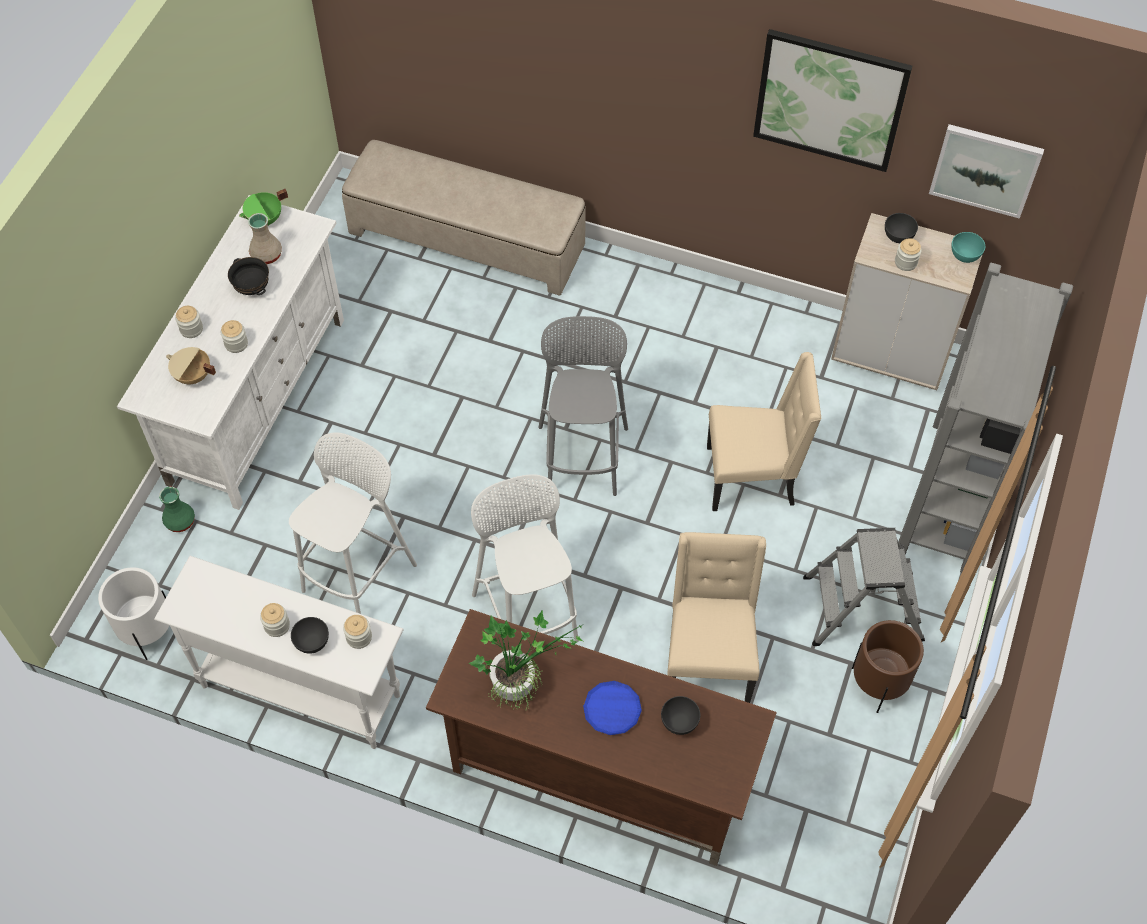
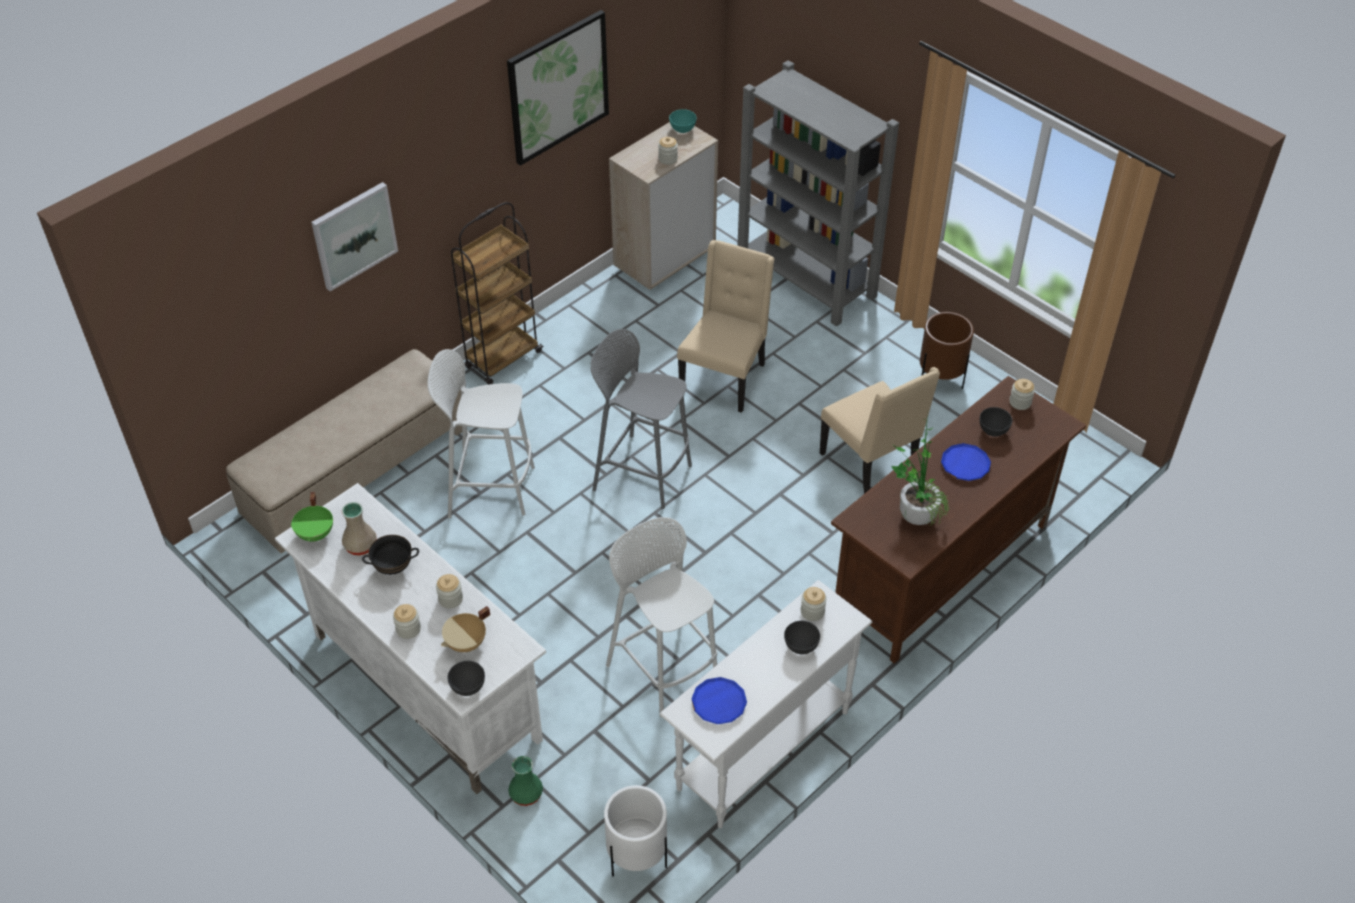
camera: 65 degrees left, 10 degrees down
jar [260,603,290,637] -> jar moved to [1010,379,1035,410]
white stool [471,474,578,642] -> white stool moved to [427,349,535,518]
beige chair [667,532,766,703] -> beige chair turned 150 degrees counterclockwise [820,367,940,494]
grey step ladder [803,528,925,646] -> none
grey bowl [885,213,918,243] -> grey bowl moved to [447,661,485,696]
picture [929,124,1044,219] -> picture moved to [311,182,398,291]
none -> brown cart [450,202,544,385]
none -> blue plate [691,677,747,724]

